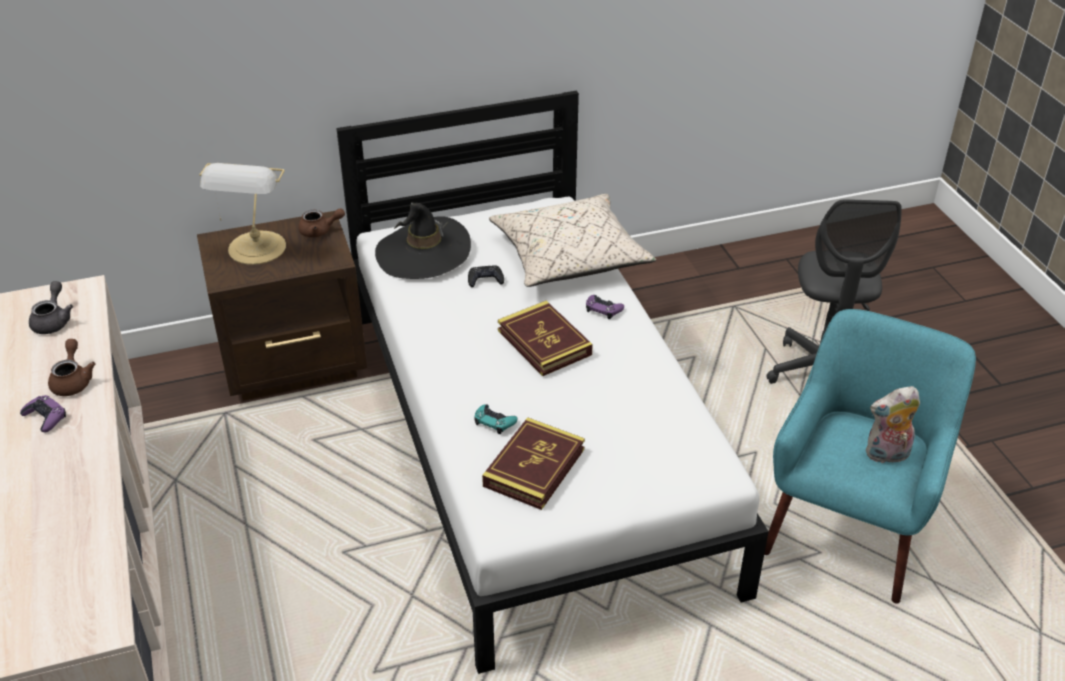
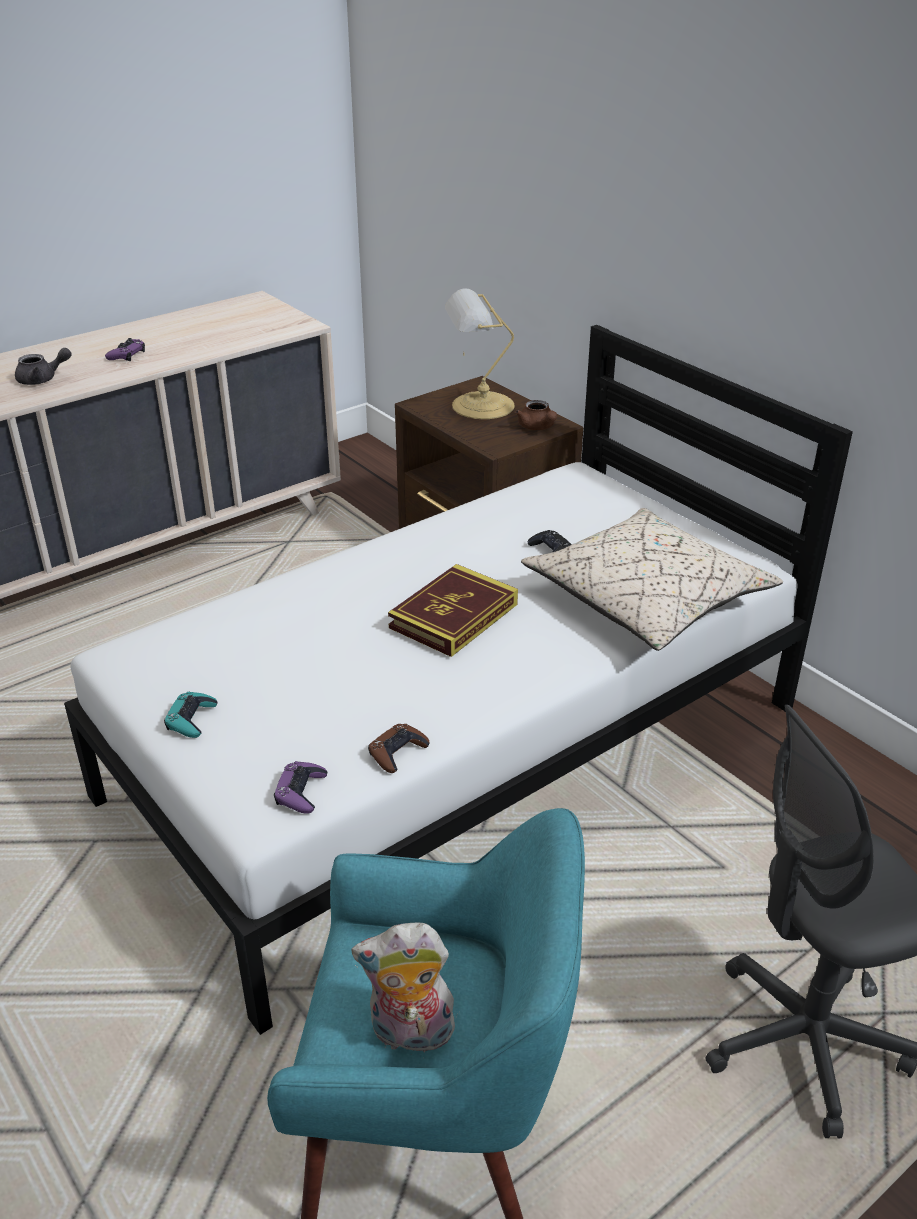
camera: 70 degrees right, 5 degrees down
grey teapot [29,281,73,334] -> grey teapot moved to [15,348,72,385]
brown teapot [48,339,96,396] -> none
black hat [375,203,471,279] -> none
turquoise game controller [474,404,518,434] -> turquoise game controller moved to [164,692,217,738]
book [482,417,585,510] -> none
purple game controller [586,295,624,319] -> purple game controller moved to [274,761,327,814]
plush toy [866,386,920,463] -> plush toy turned 60 degrees counterclockwise [351,923,457,1059]
none -> brown game controller [368,724,429,773]

